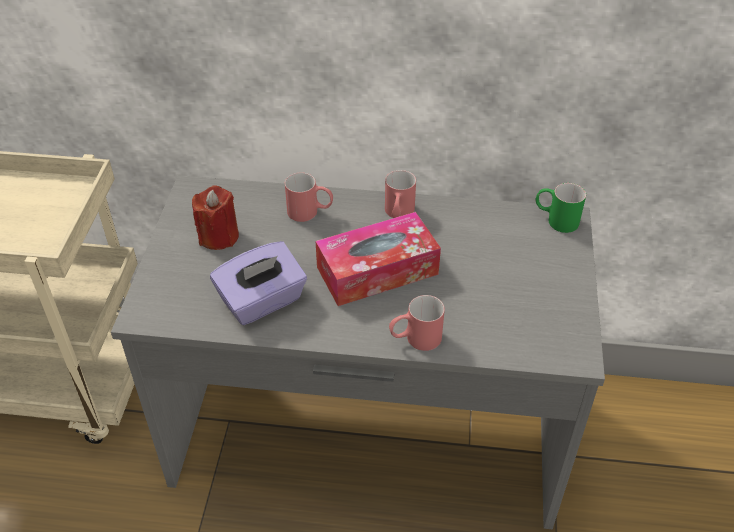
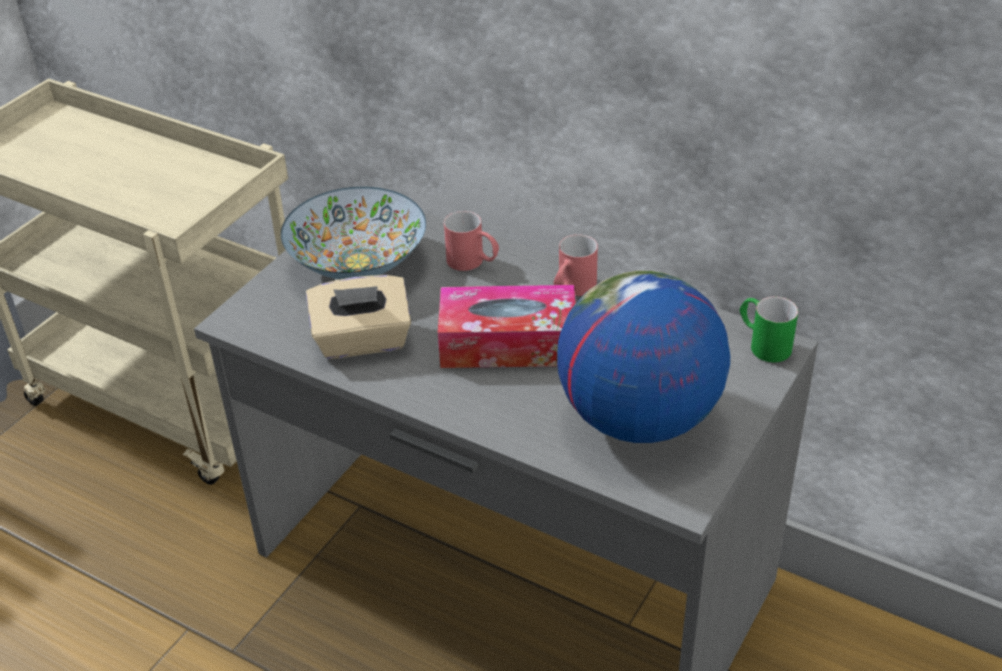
camera: 25 degrees right, 5 degrees down
red candle [192,185,239,250] -> bowl [281,187,426,279]
purple tissue box [210,241,307,325] -> beige tissue box [306,275,411,359]
red mug [389,295,445,351] -> none
none -> globe [557,271,730,443]

